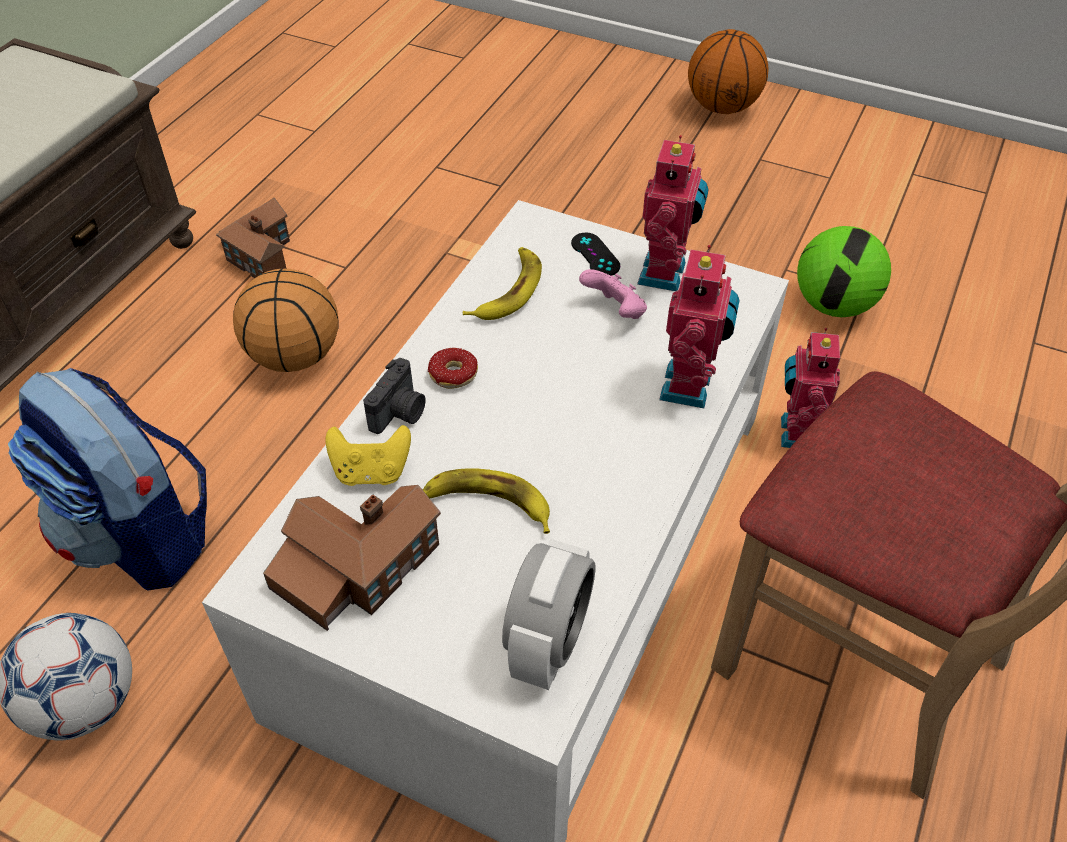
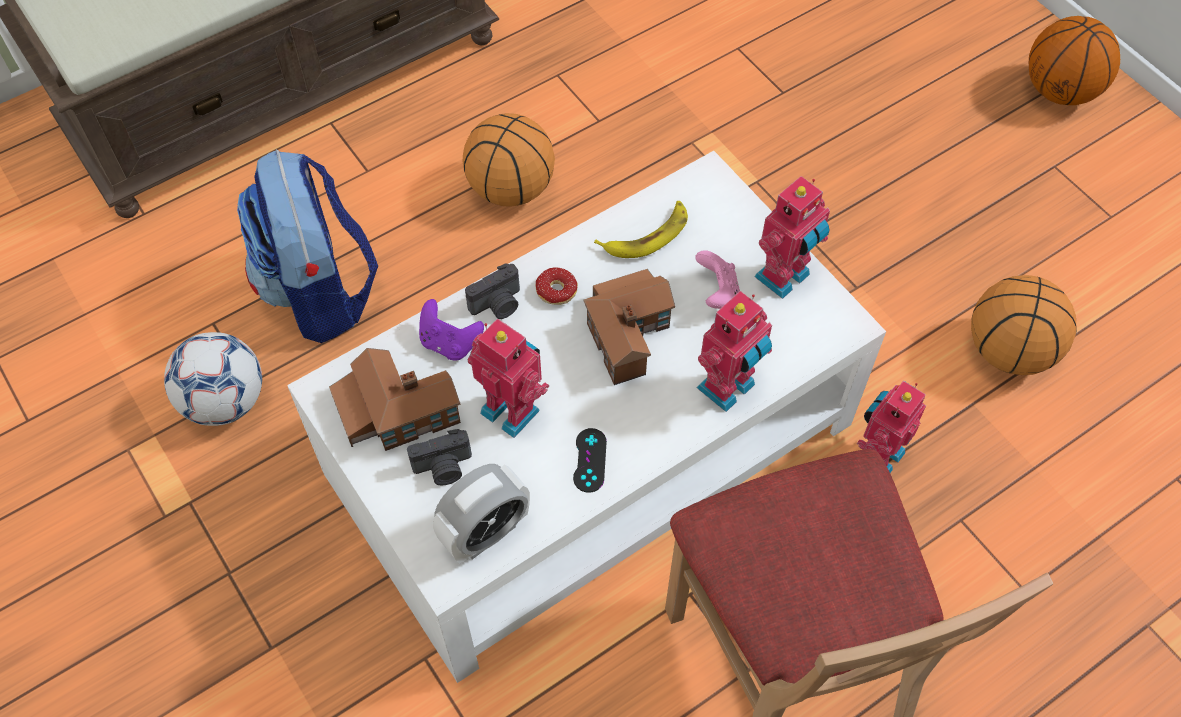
camera: 30 degrees right, 10 degrees up
toy house [216,198,290,278] -> toy house moved to [584,269,675,385]
yellow game controller [325,425,411,486] -> purple game controller [419,299,484,361]
banana [423,468,550,534] -> toy robot [468,318,549,438]
black game controller [571,233,620,276] -> black game controller moved to [573,428,607,493]
football [797,226,891,317] -> basketball [971,275,1076,375]
none -> camera [407,429,472,486]

